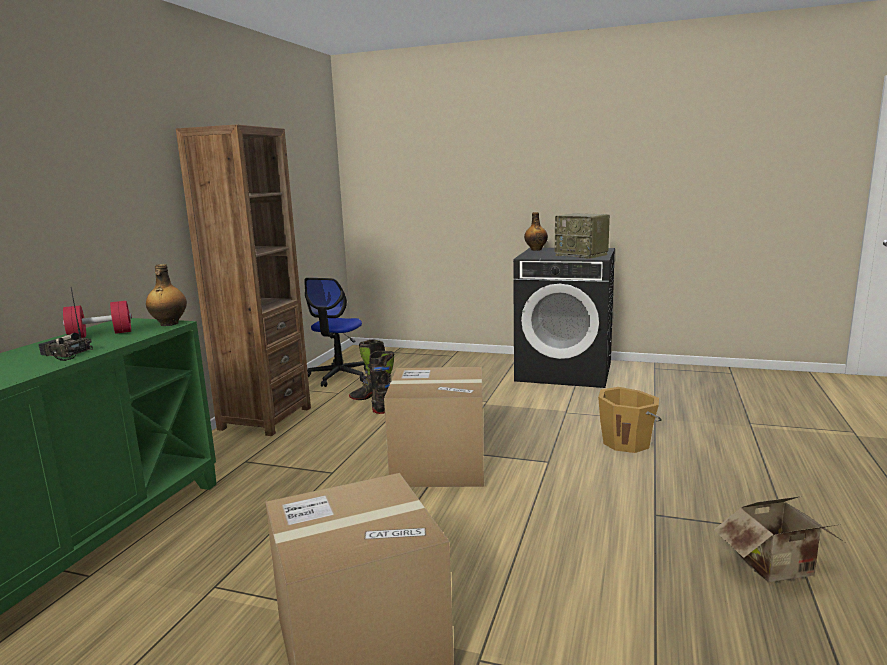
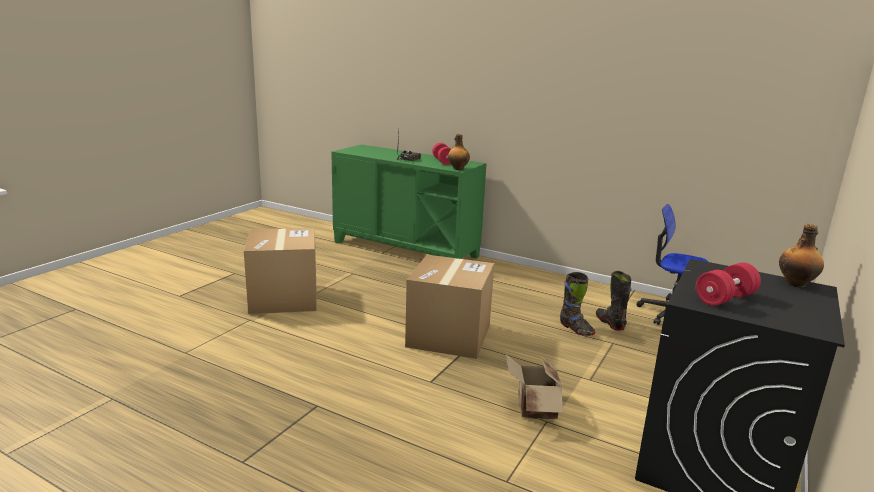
camera: 100 degrees right, 5 degrees up
brown bookcase [176,125,311,436] -> none
radio [555,213,610,259] -> red dumbbell [696,262,761,306]
orange bucket [598,387,662,453] -> none
cardboard box [714,496,844,582] -> cardboard box moved to [506,354,563,419]

